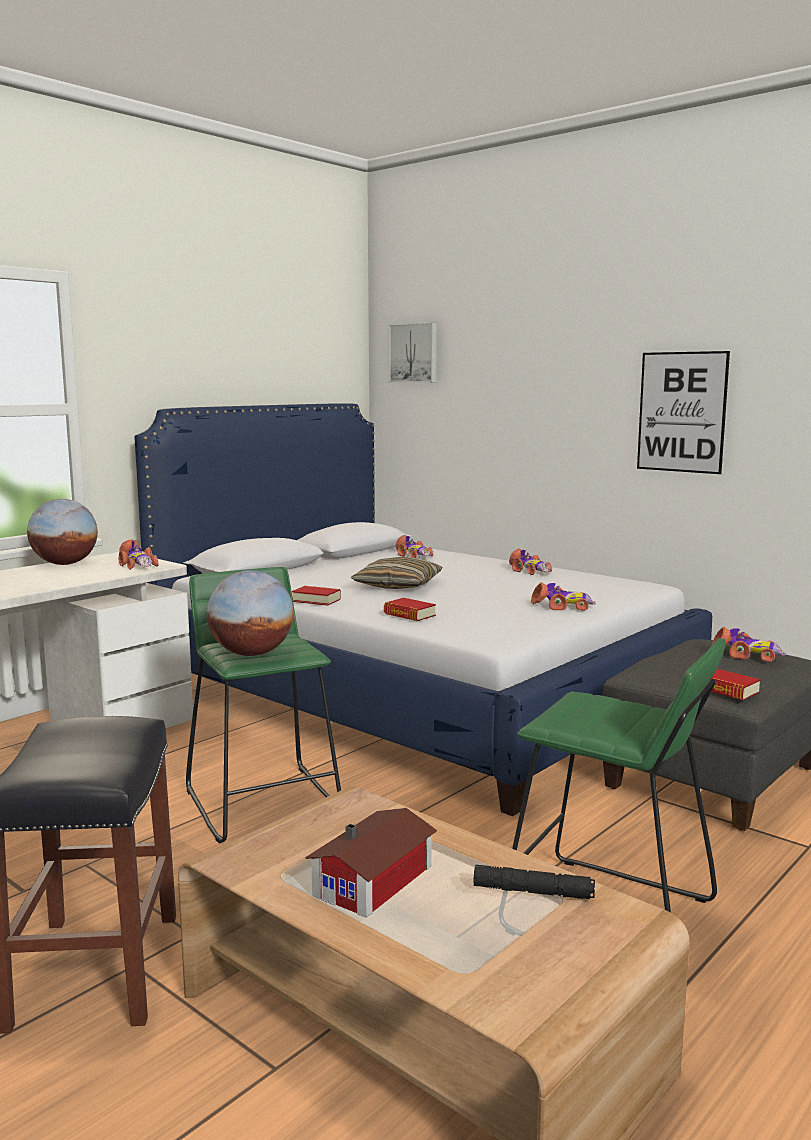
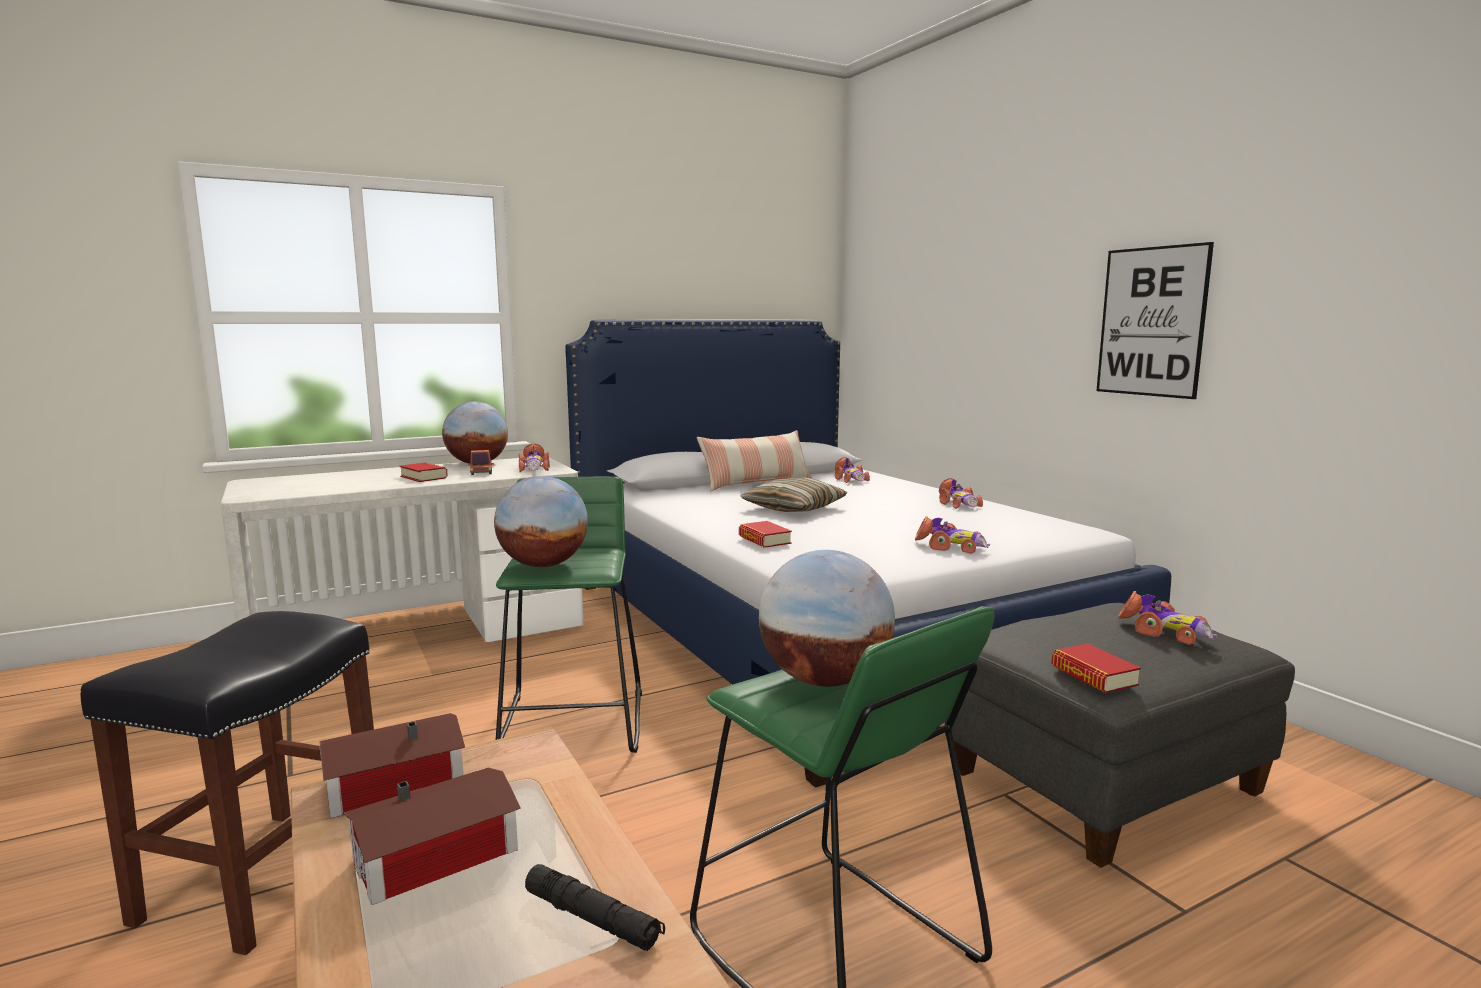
camera: 20 degrees right, 0 degrees up
book [292,586,341,606] -> book moved to [400,462,448,482]
picture [389,322,437,383] -> none
none -> toy house [319,713,465,818]
none -> toy truck [468,450,494,475]
none -> pillow [697,430,812,491]
none -> globe [759,550,895,687]

